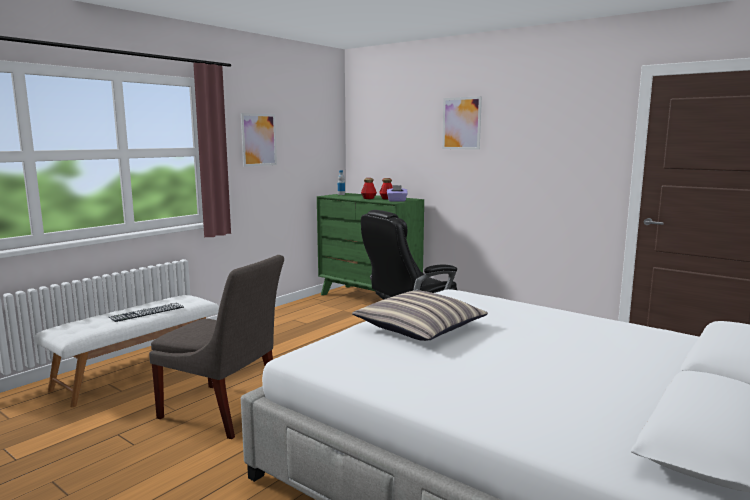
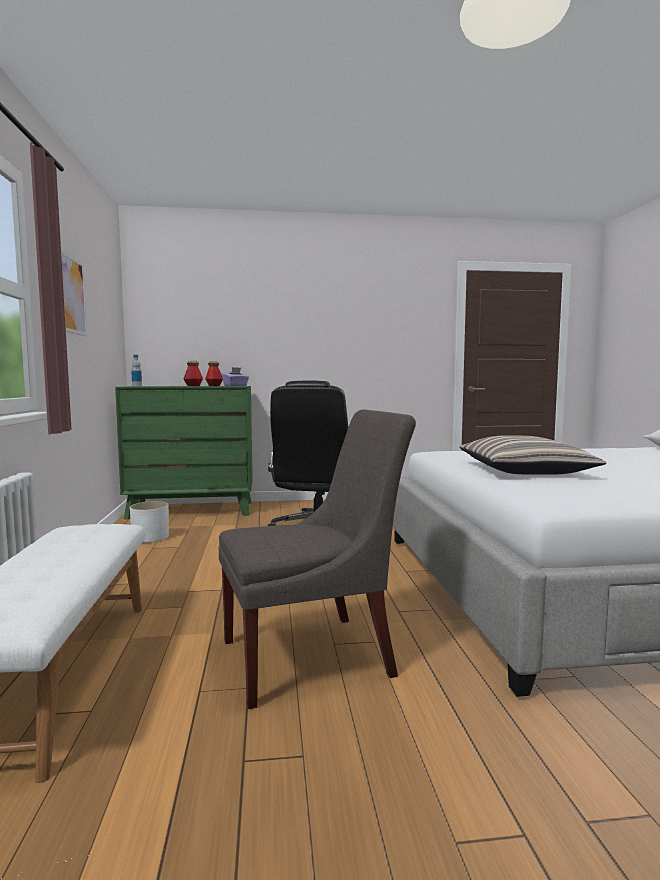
camera: 45 degrees left, 5 degrees down
keyboard [109,303,184,322] -> none
picture [442,96,482,150] -> none
none -> white planter [130,501,169,543]

